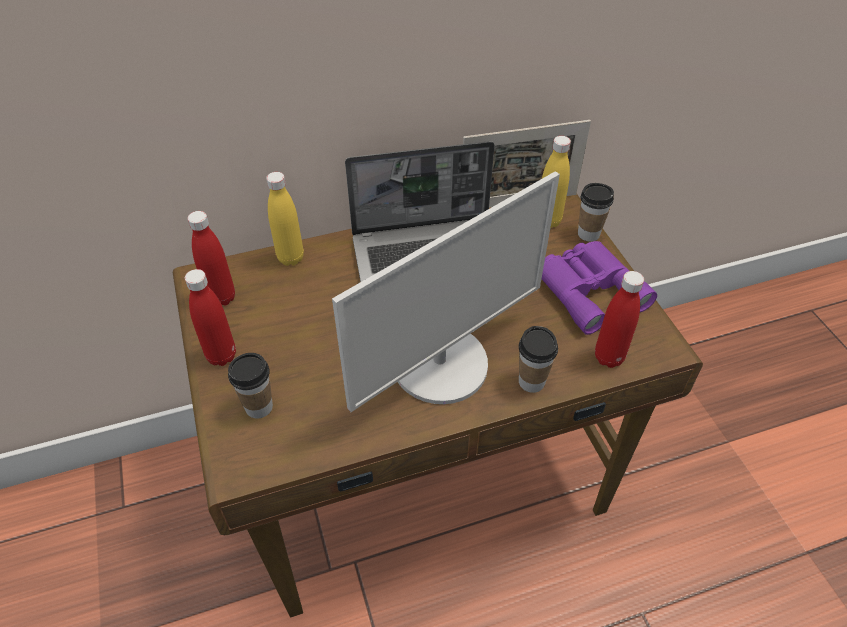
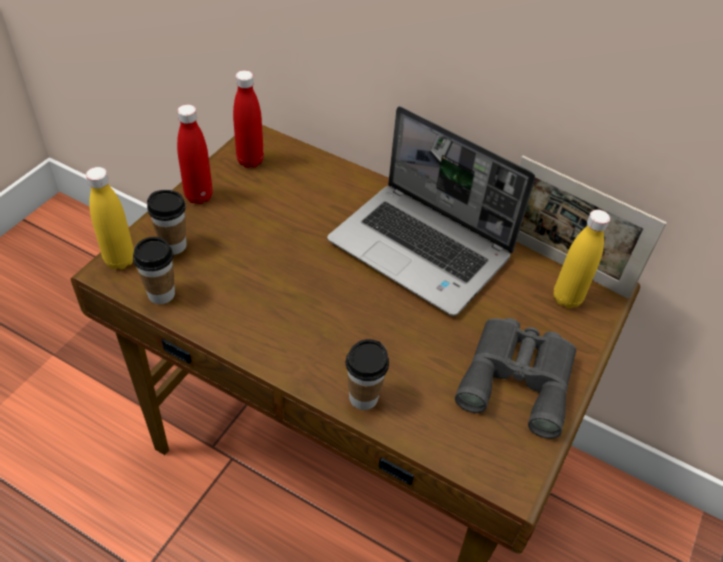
camera: 45 degrees right, 0 degrees up
yellow bottle [266,172,304,266] -> yellow bottle moved to [86,167,134,270]
monitor [332,171,560,412] -> none
purple binoculars [542,241,657,335] -> grey binoculars [455,318,576,439]
cup [578,183,614,242] -> cup moved to [133,237,175,304]
red bottle [595,271,644,368] -> none

